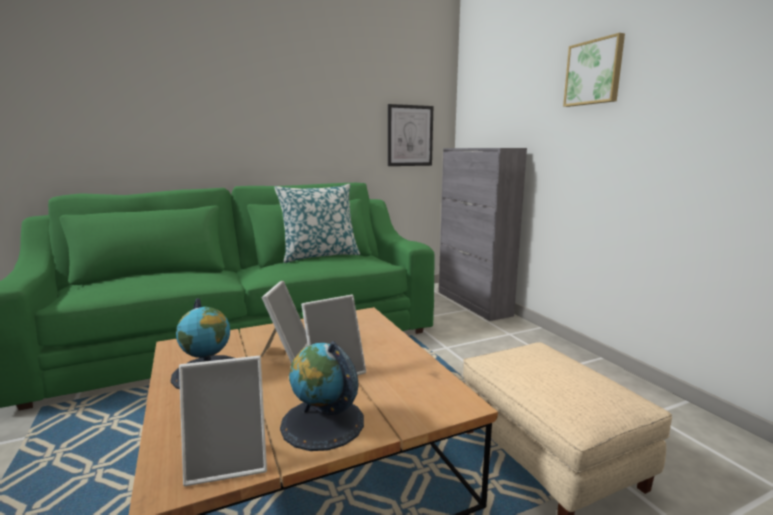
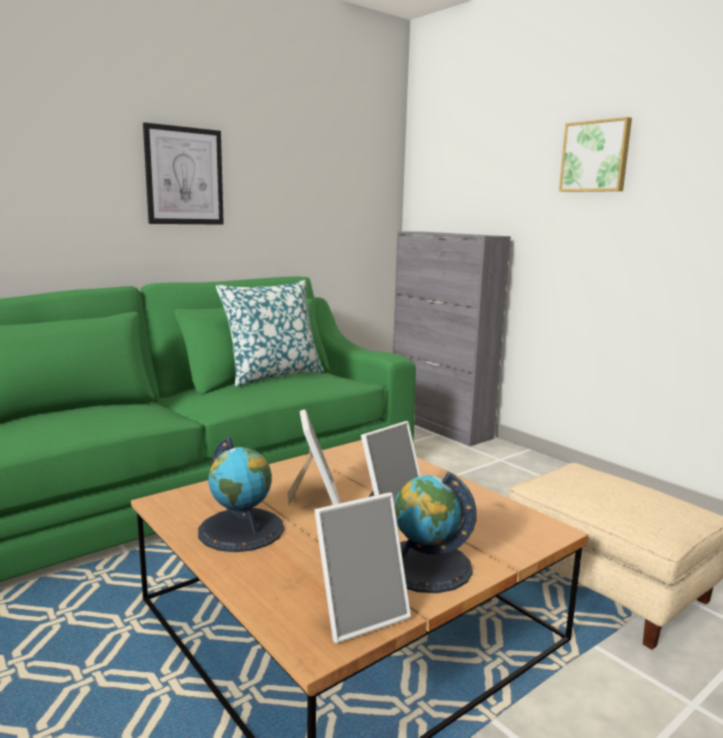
camera: 15 degrees left, 0 degrees up
picture [388,104,433,166] -> picture moved to [143,122,224,225]

